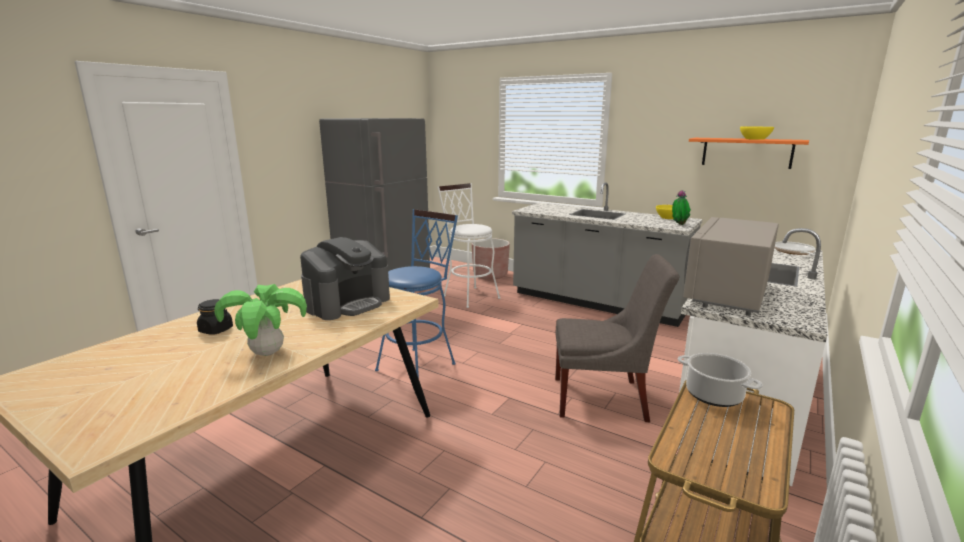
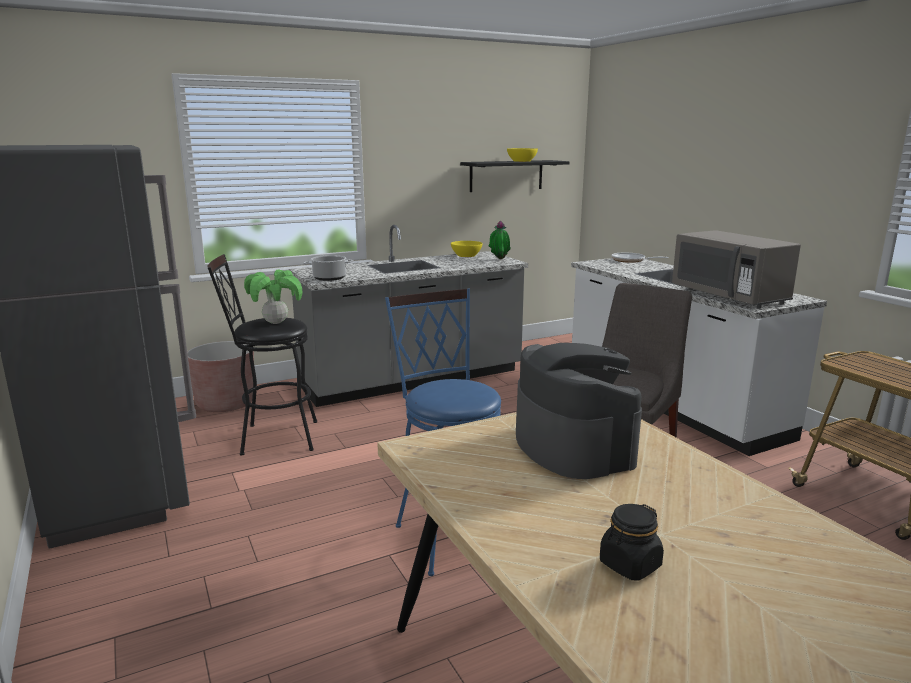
camera: 60 degrees left, 0 degrees up
potted plant [215,284,307,356] -> potted plant moved to [244,269,303,324]
white stool [438,183,500,308] -> black stool [207,254,317,455]
cooking pot [678,353,763,407] -> cooking pot moved to [303,255,354,281]
orange shelf [689,138,809,169] -> black shelf [460,160,570,192]

